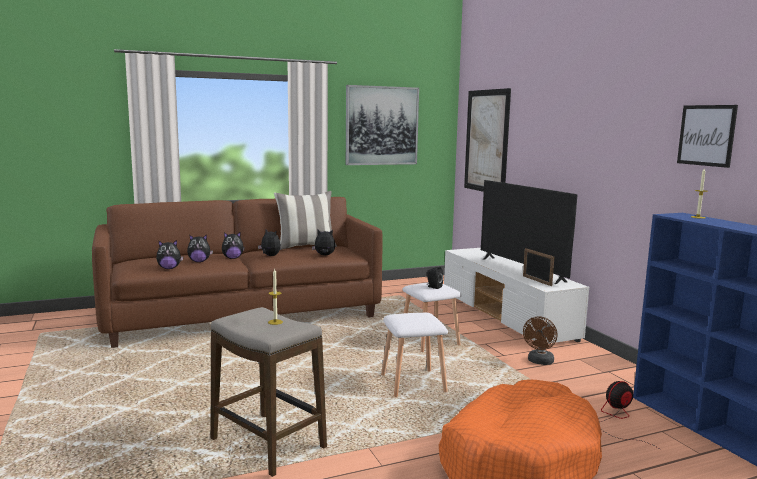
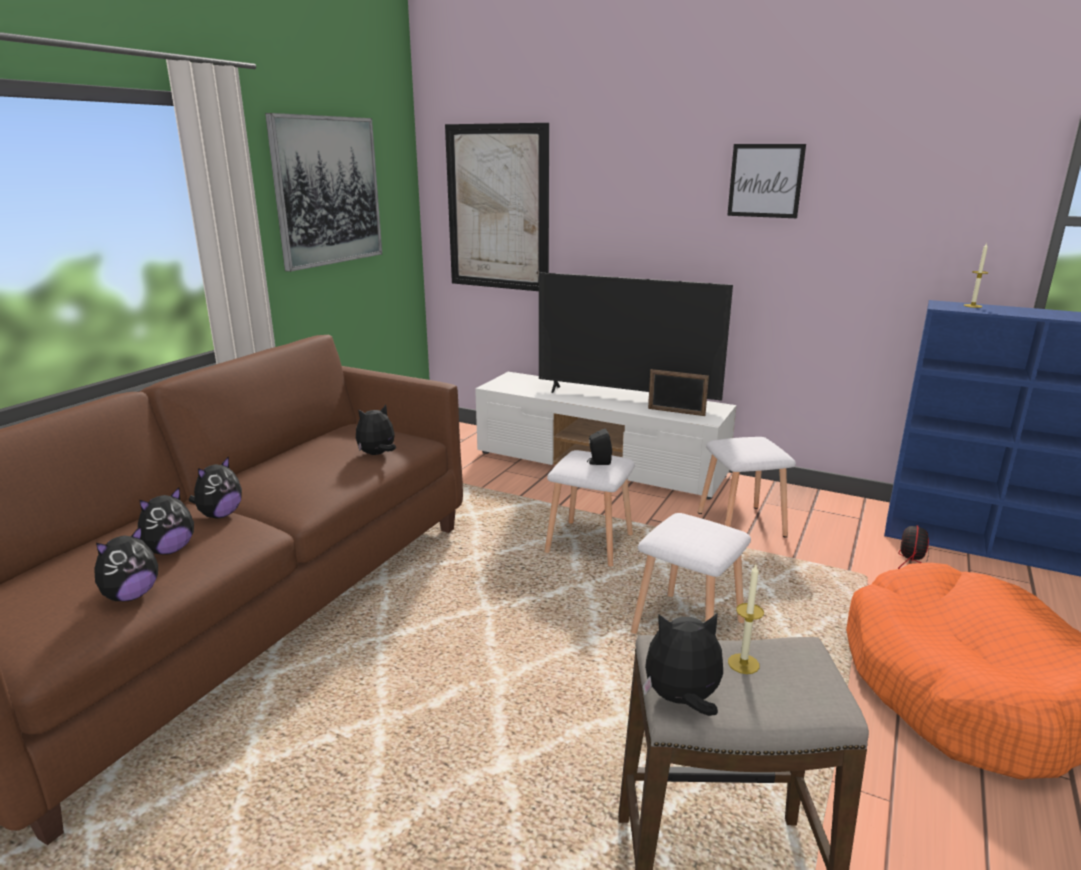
camera: 40 degrees left, 10 degrees up
plush toy [258,229,281,256] -> plush toy moved to [643,613,723,716]
pillow [274,191,337,250] -> none
brown fan [523,316,557,365] -> white stool [698,437,796,538]
picture [677,105,738,168] -> picture moved to [727,144,806,218]

